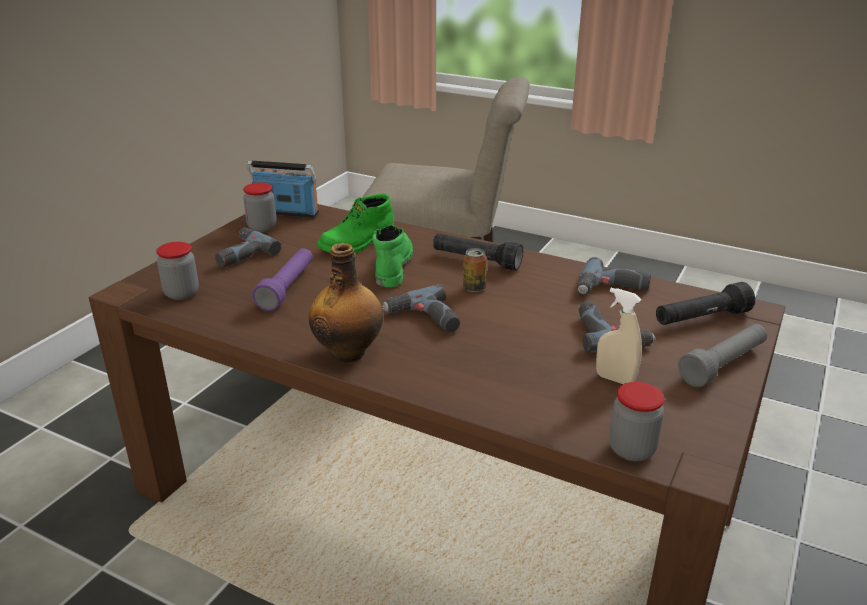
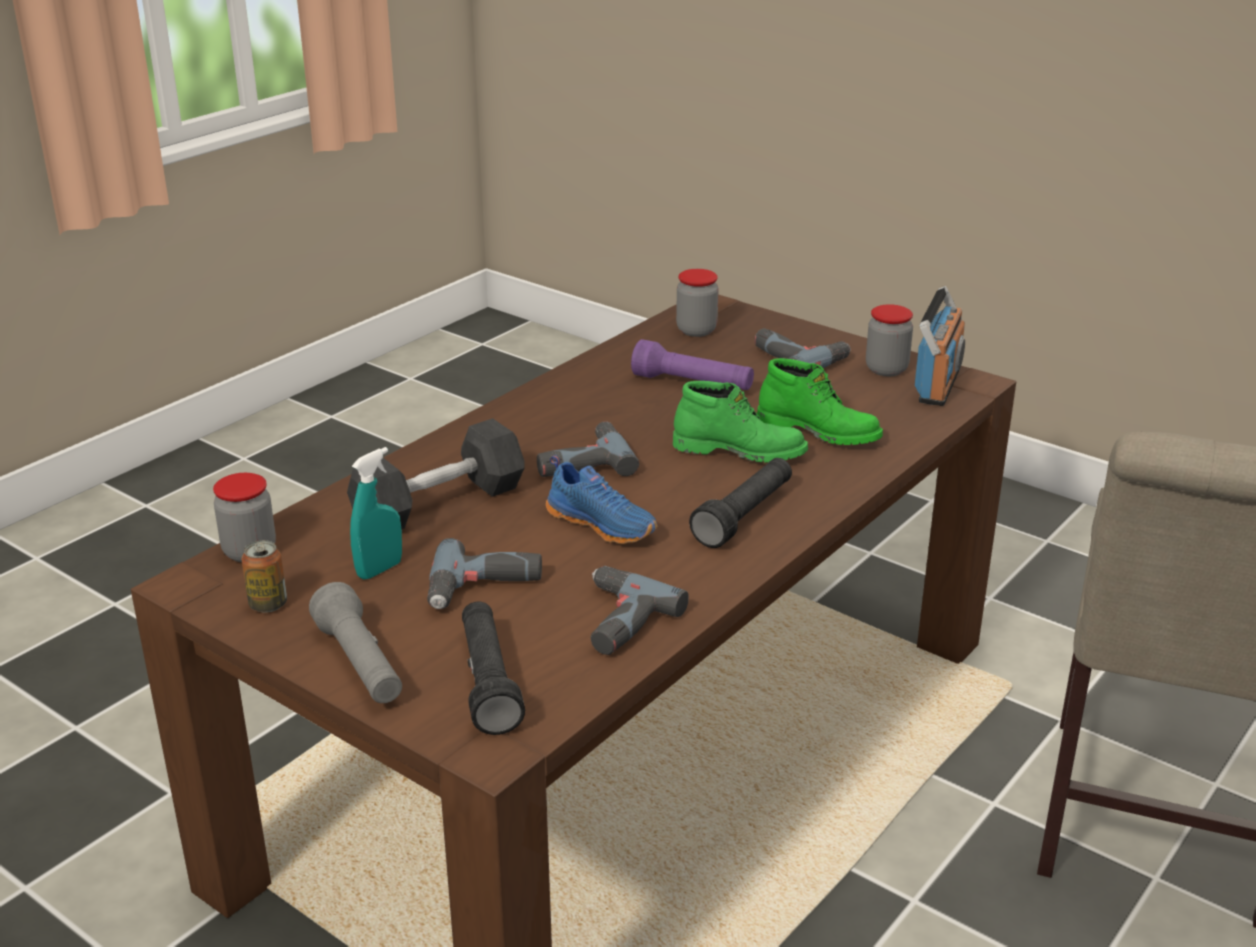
camera: 100 degrees right, 0 degrees up
bottle [309,243,383,362] -> none
green boot [317,194,394,253] -> green boot turned 150 degrees clockwise [757,358,883,445]
can [463,248,487,292] -> can moved to [242,540,287,613]
beige spray bottle [596,288,642,384] -> turquoise spray bottle [350,447,402,579]
none -> grey dumbbell [347,418,525,529]
none -> blue shoe [546,455,657,544]

